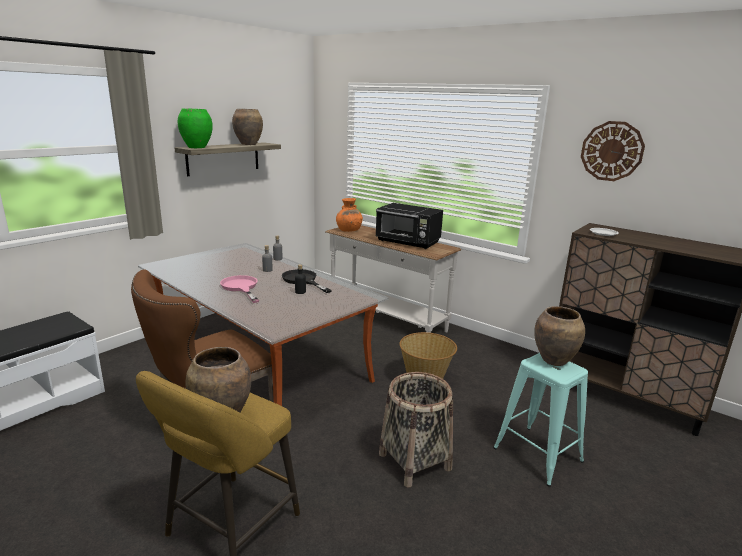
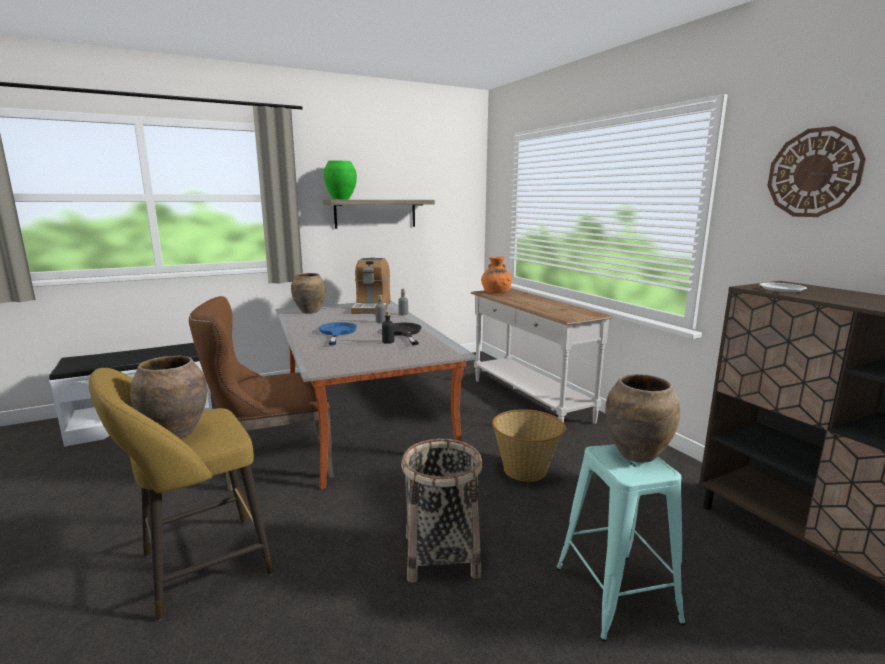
camera: 25 degrees right, 5 degrees down
pink frying pan [220,275,259,303] -> blue frying pan [319,322,357,345]
brown vase [232,109,263,145] -> brown vase moved to [291,273,325,314]
black microwave [376,203,443,249] -> none
none -> coffee machine [351,257,391,314]

